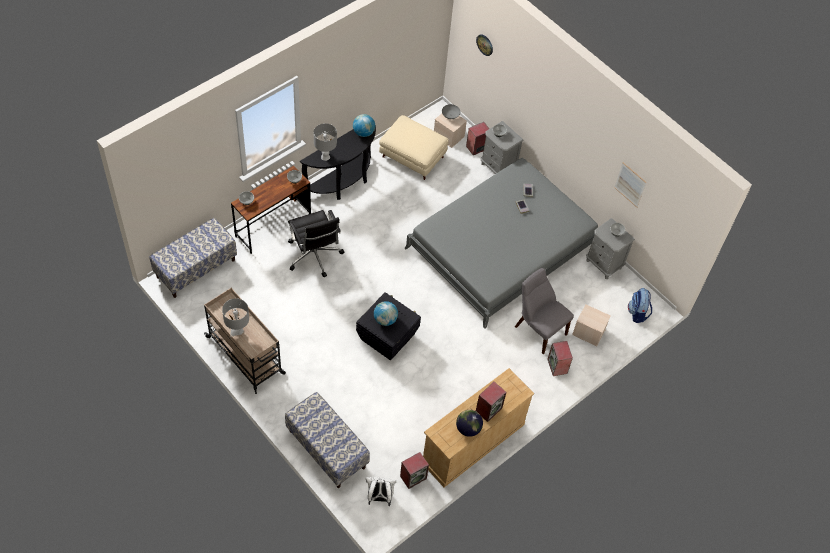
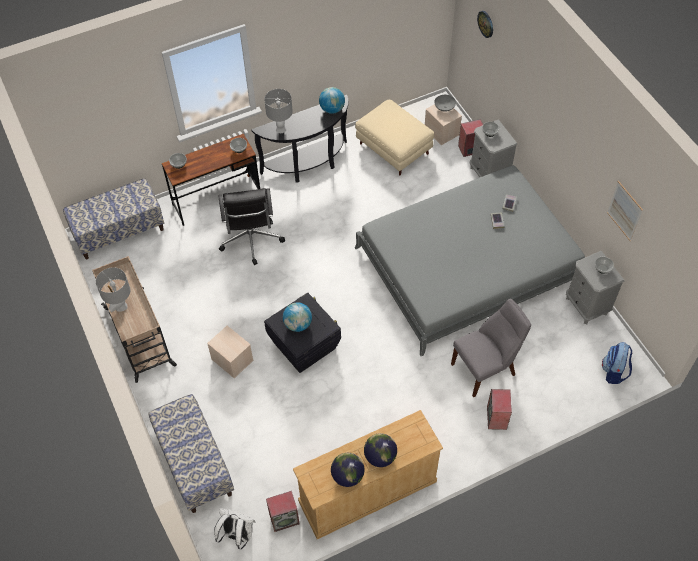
camera: 20 degrees right, 0 degrees up
speaker [476,382,506,422] -> globe [364,433,397,467]
grey chair [515,268,574,354] -> grey chair turned 90 degrees clockwise [451,299,531,397]
beige storage box [572,304,611,346] -> beige storage box moved to [207,326,254,378]

